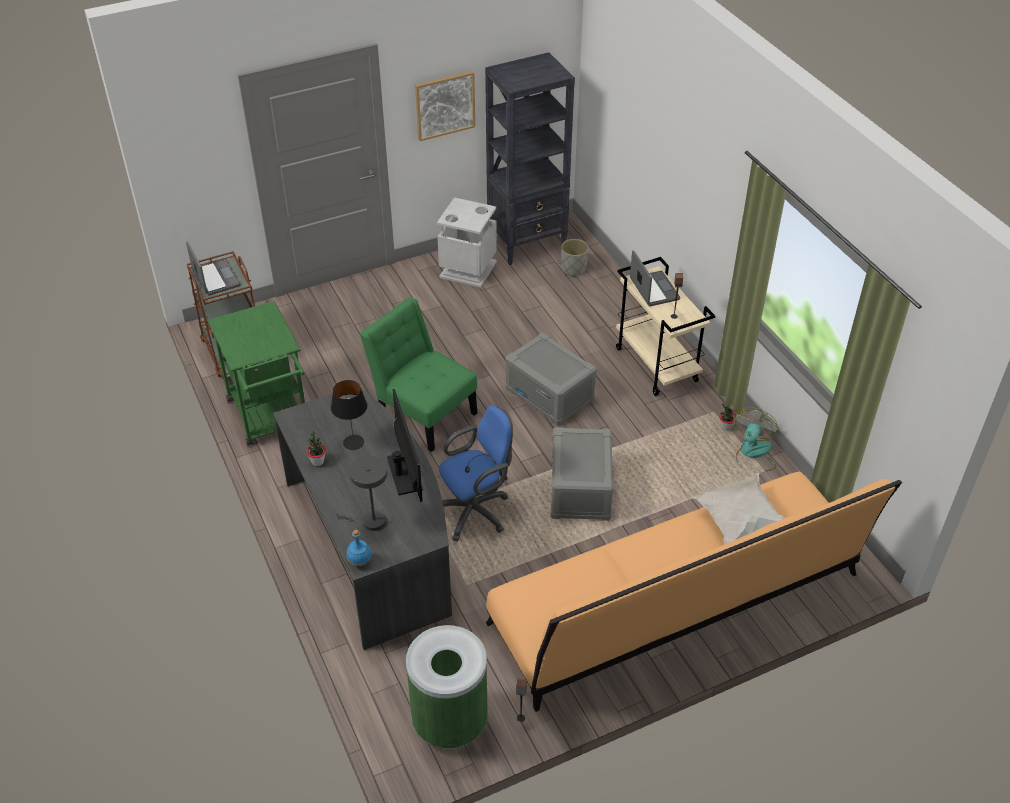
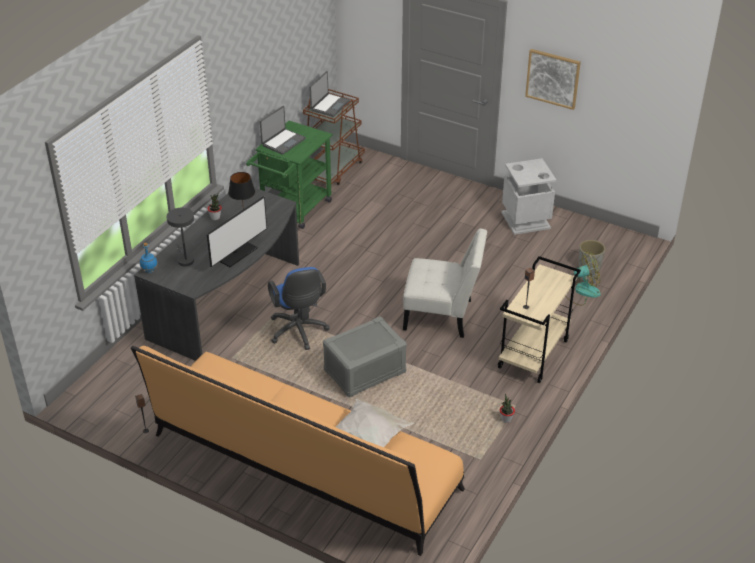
camera: 55 degrees right, 5 degrees down
green chair [360,297,477,452] -> none
green trash can [406,625,488,749] -> none
blue office chair [439,405,513,542] -> blue office chair turned 45 degrees clockwise [268,267,329,350]
black bookcase [485,52,575,265] -> none
grey storage box [505,332,597,425] -> white chair [403,229,487,338]
laptop [630,251,680,306] -> laptop moved to [260,106,306,155]
fan [734,407,778,472] -> fan moved to [565,252,601,306]

